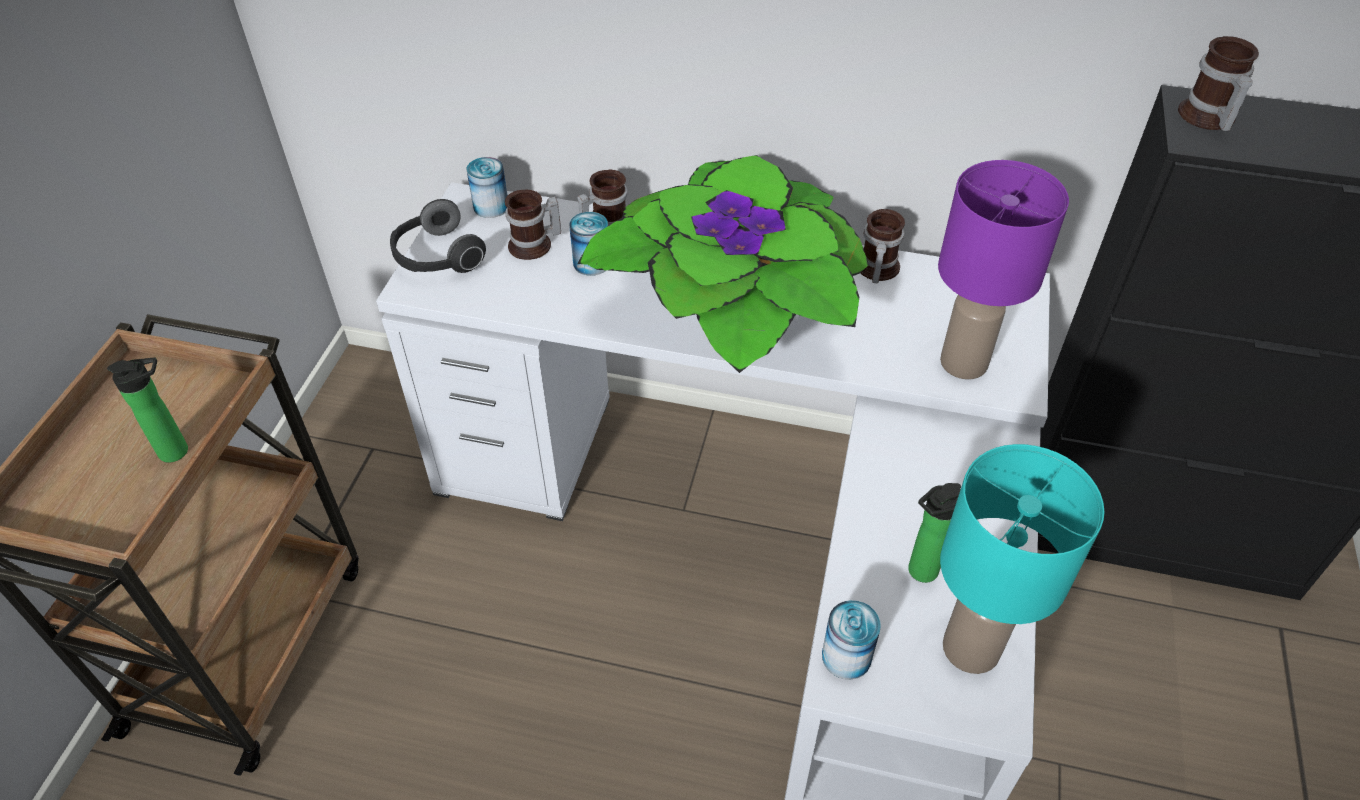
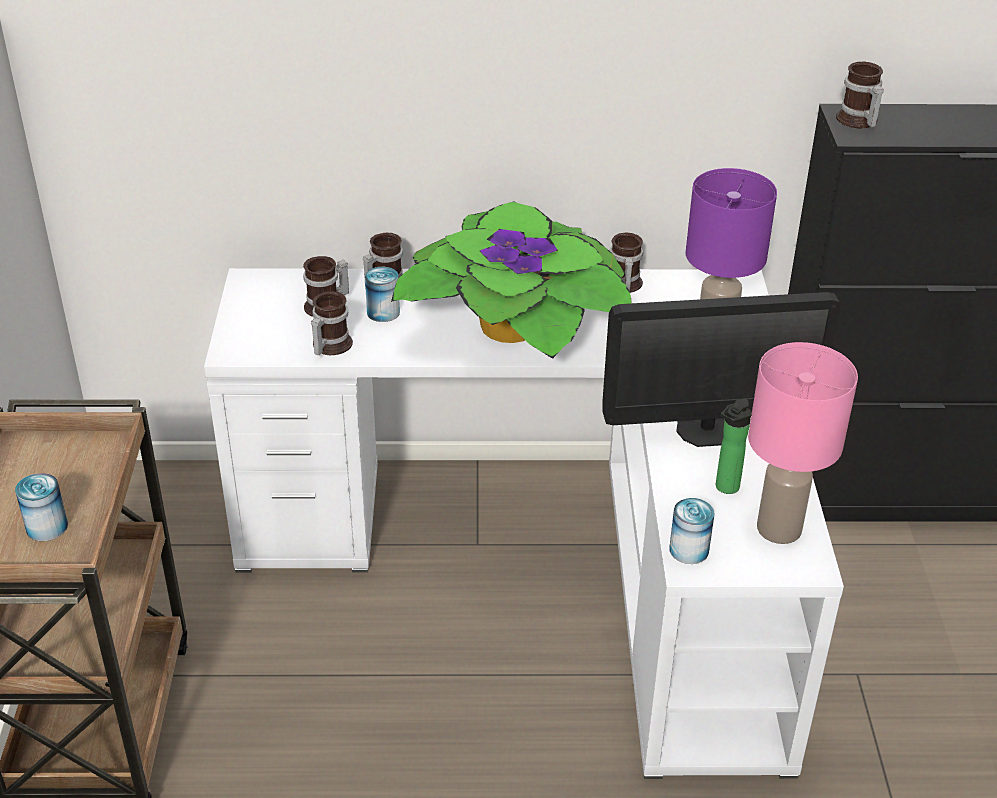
camera: 15 degrees left, 10 degrees down
bottle [107,357,188,463] -> none
headphones [390,199,486,273] -> none
can [466,157,508,218] -> can moved to [15,473,68,541]
turquoise table lamp [940,444,1105,674] -> pink table lamp [748,342,858,544]
none -> mug [311,291,353,355]
none -> monitor [603,292,840,447]

